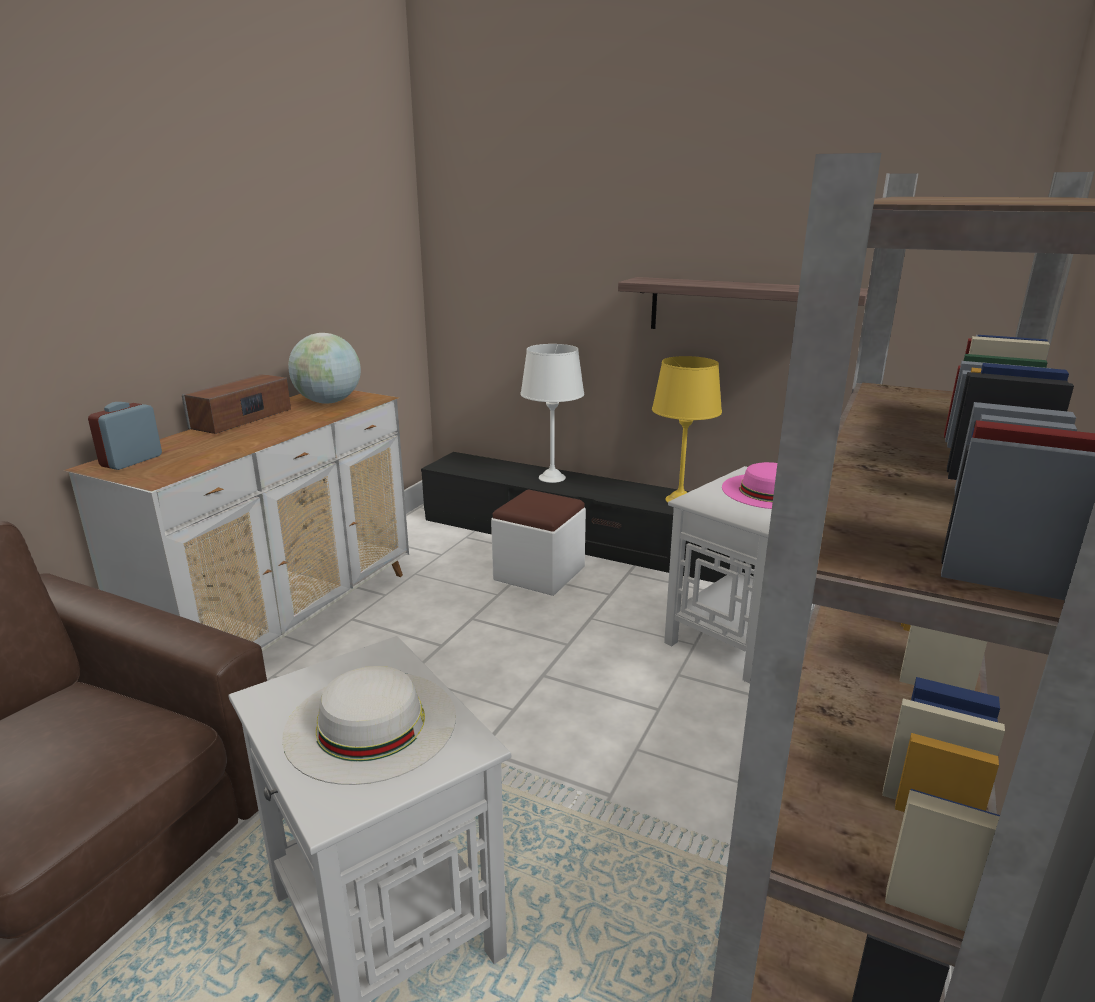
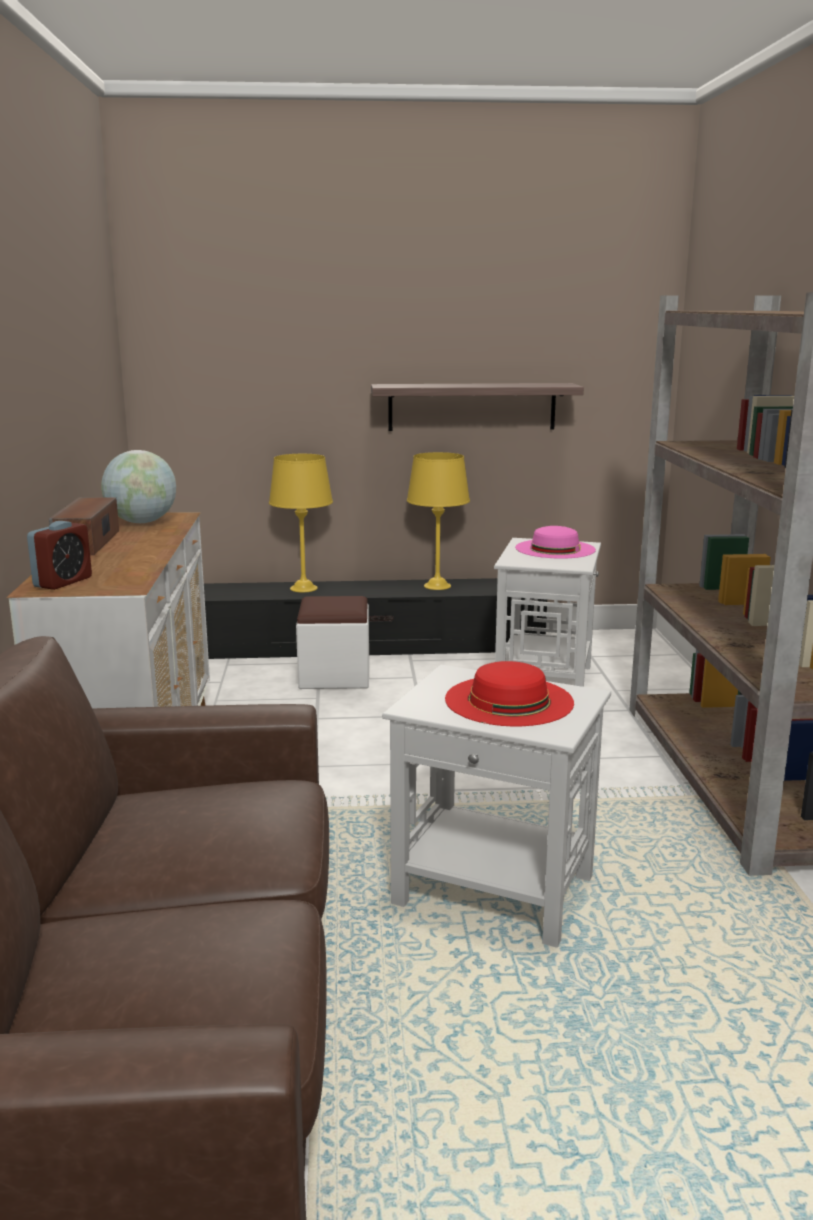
camera: 30 degrees left, 5 degrees down
alarm clock [88,402,162,470] -> alarm clock turned 150 degrees counterclockwise [27,521,92,590]
white hat [282,666,456,785] -> red hat [445,661,574,726]
white table lamp [520,344,584,483] -> yellow table lamp [269,454,333,592]

